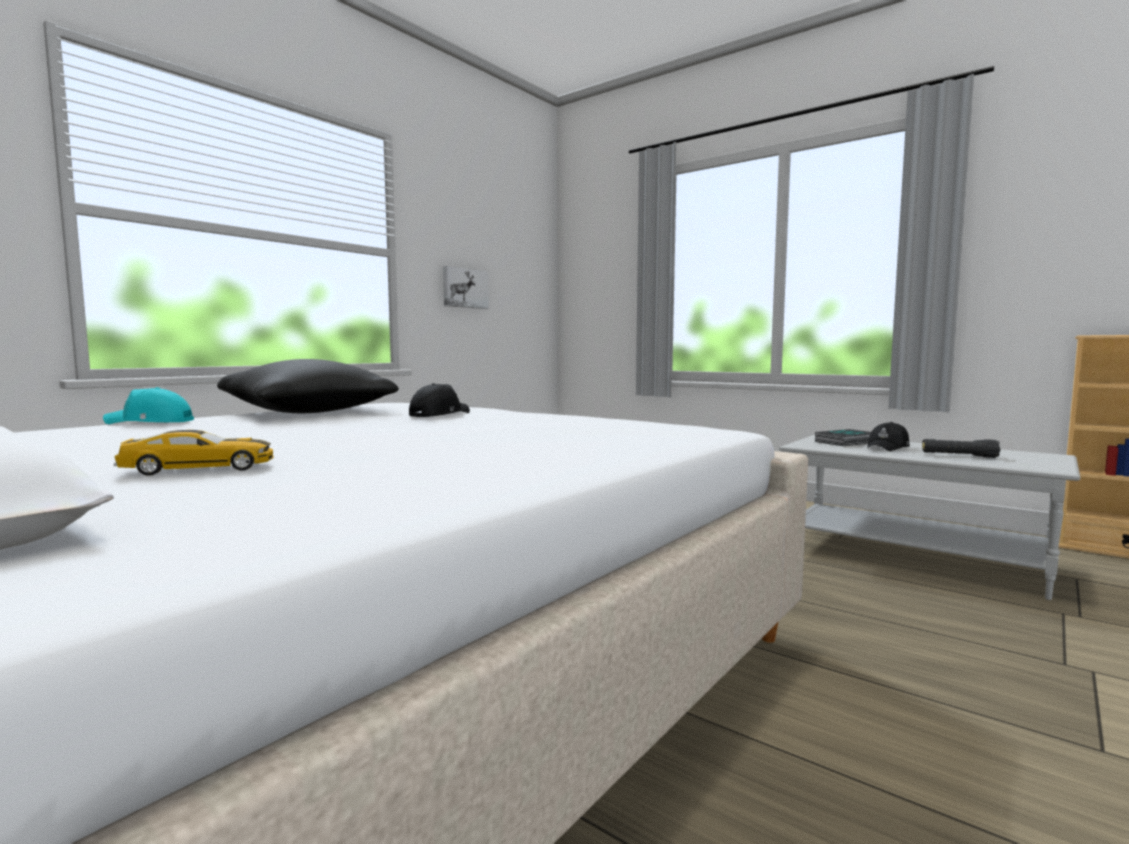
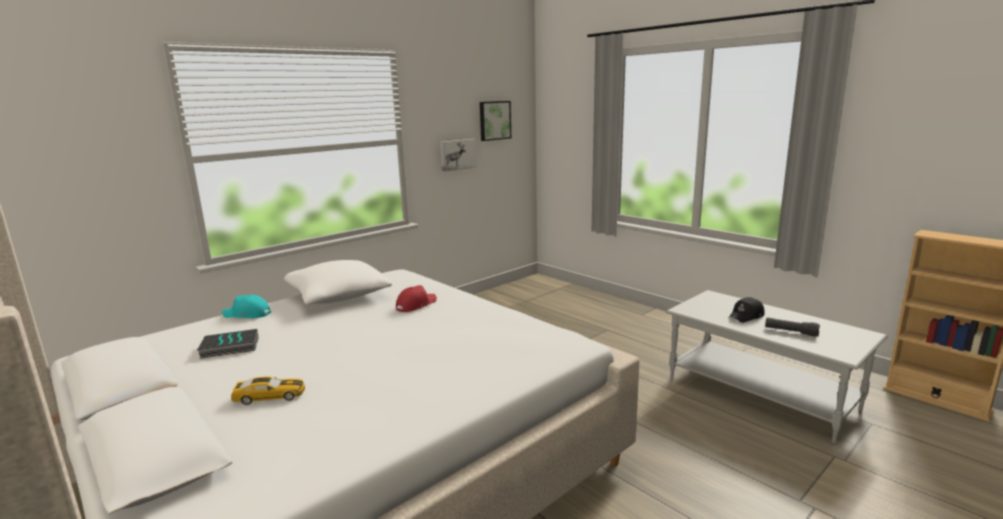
camera: 10 degrees right, 10 degrees up
black pillow [217,359,399,413] -> white pillow [284,260,392,305]
black cap [409,383,470,417] -> red cap [396,285,437,312]
book [815,429,871,446] -> book moved to [197,329,259,359]
none -> picture [480,101,511,141]

